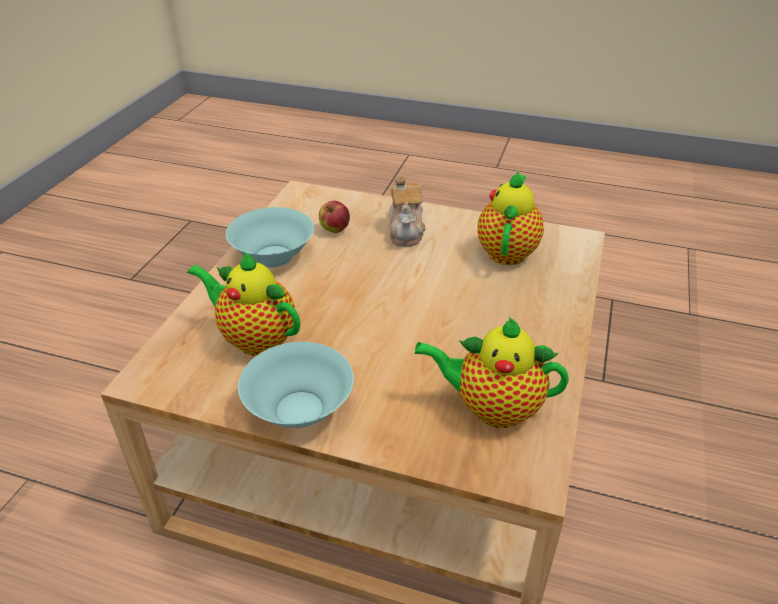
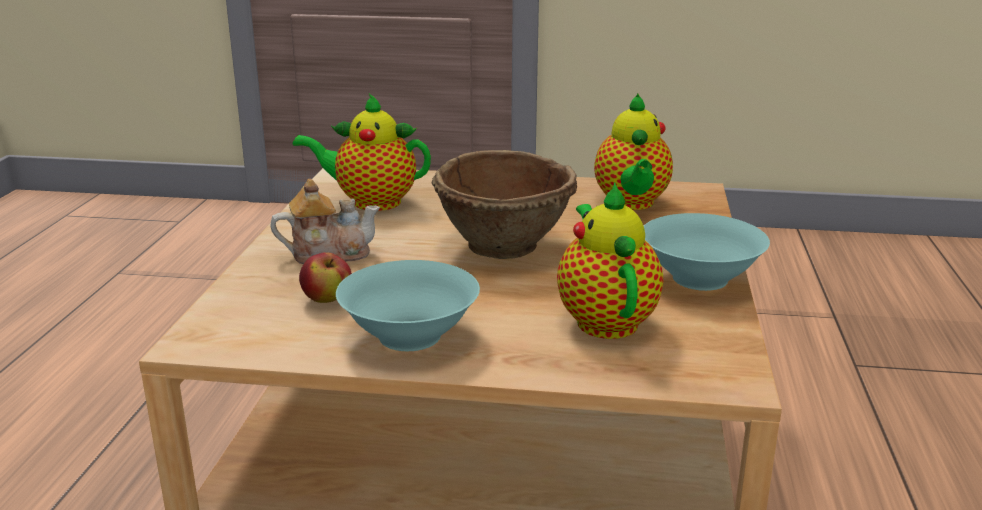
camera: 100 degrees left, 15 degrees down
teapot [187,251,300,356] -> teapot turned 150 degrees clockwise [557,182,663,339]
none -> brown bowl [432,150,577,259]

